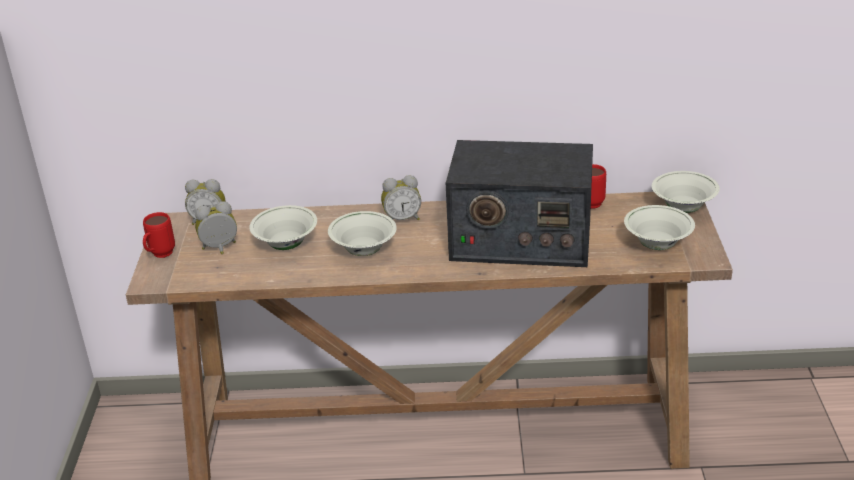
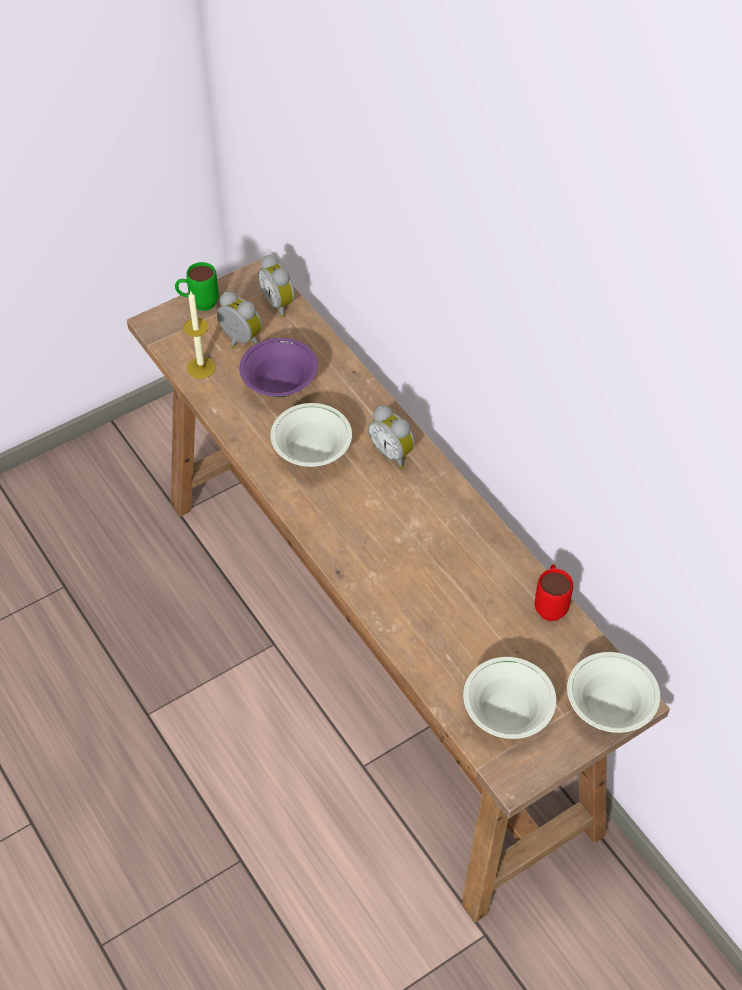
camera: 55 degrees right, 20 degrees up
red mug [143,212,175,258] -> green mug [175,262,219,311]
white bowl [249,205,317,250] -> purple bowl [239,338,318,397]
radio [446,140,593,267] -> none
none -> candle [183,292,216,379]

